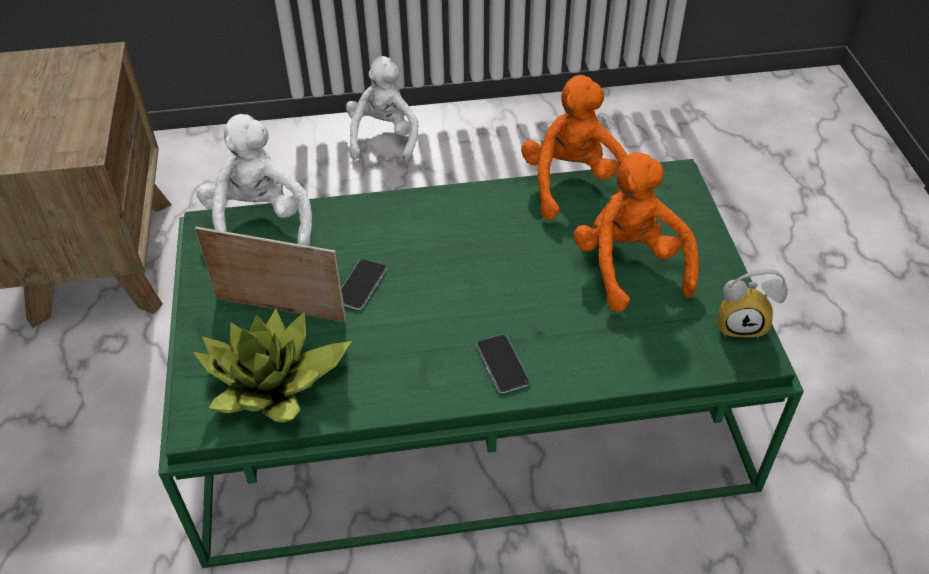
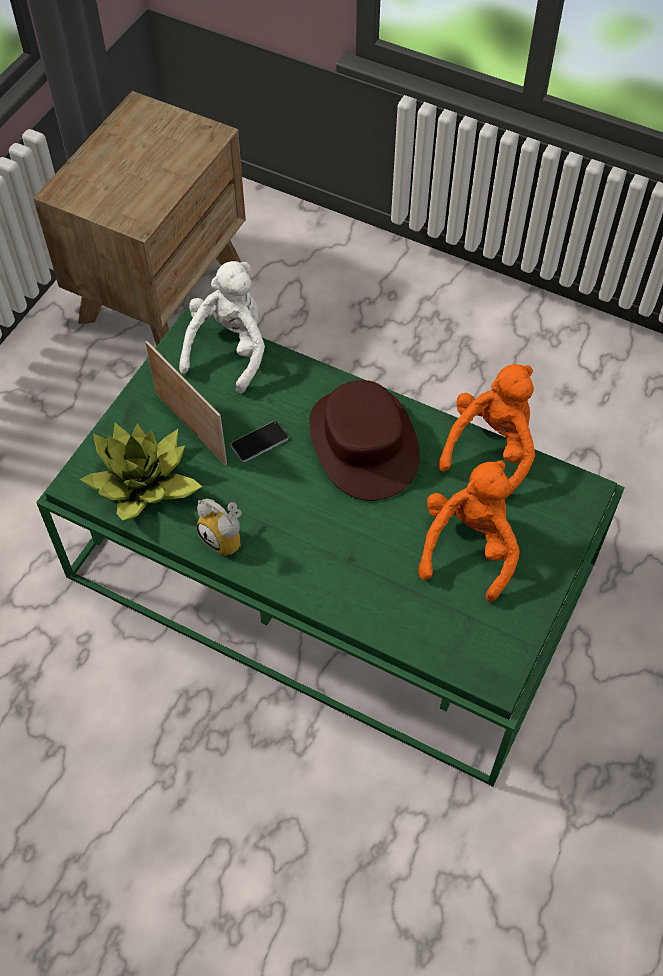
camera: 35 degrees right, 10 degrees up
white plush toy [346,56,418,164] -> none
phone [476,334,530,393] -> none
alarm clock [718,269,788,338] -> alarm clock moved to [197,499,242,556]
none -> brown hat [309,380,420,501]

